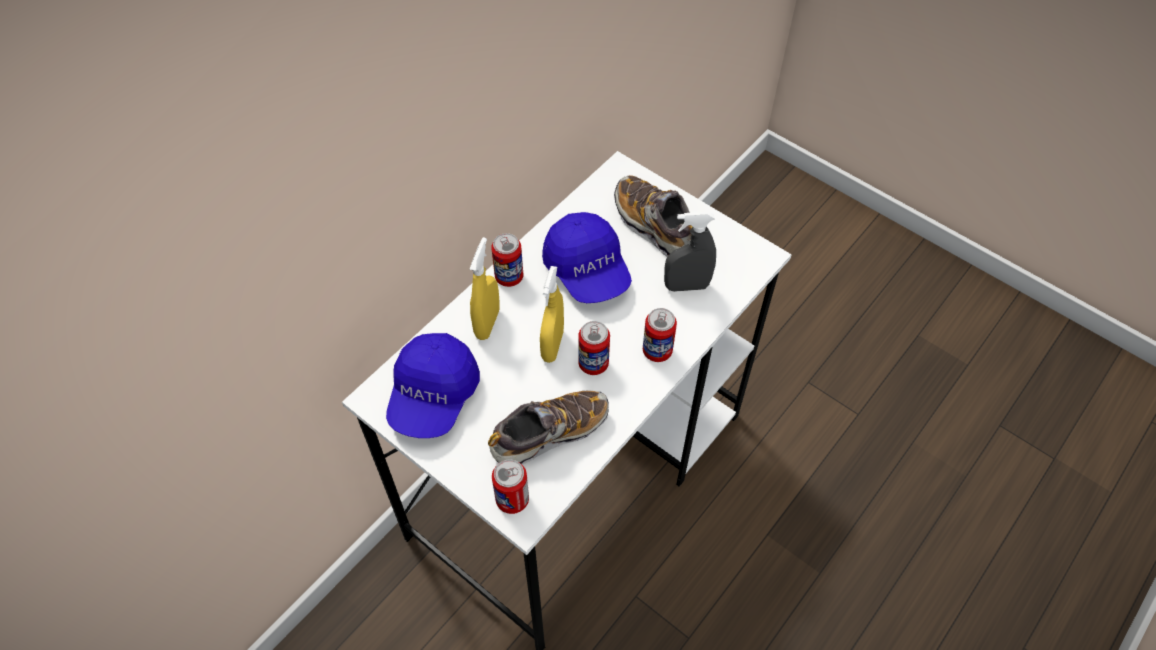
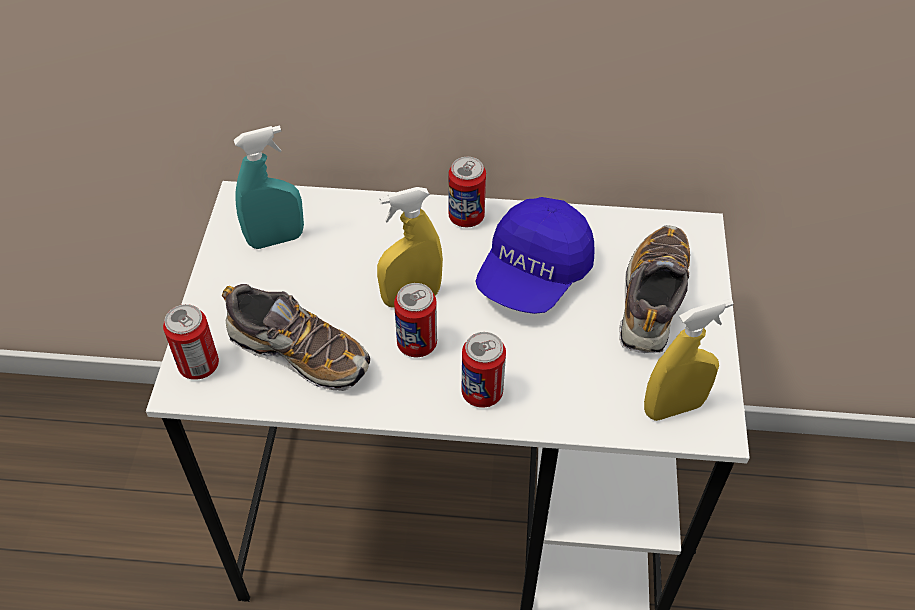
camera: 55 degrees right, 5 degrees down
blue cap [386,333,480,438] -> turquoise spray bottle [234,126,304,249]
yellow spray bottle [470,237,500,340] -> yellow spray bottle moved to [644,299,733,421]
grey spray bottle [664,212,716,292] -> none

